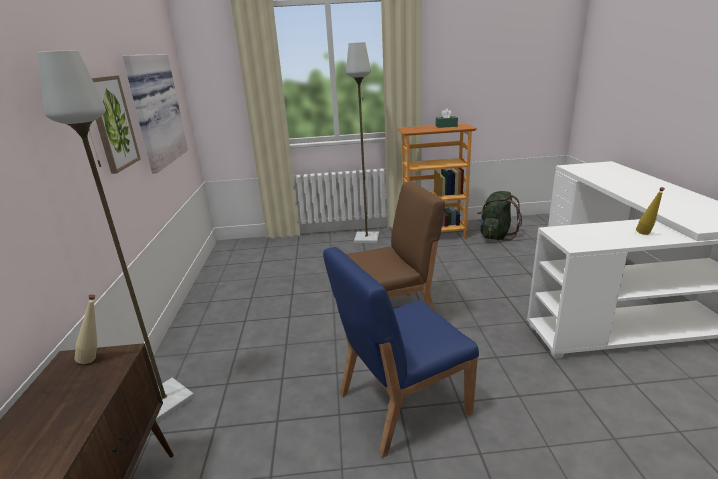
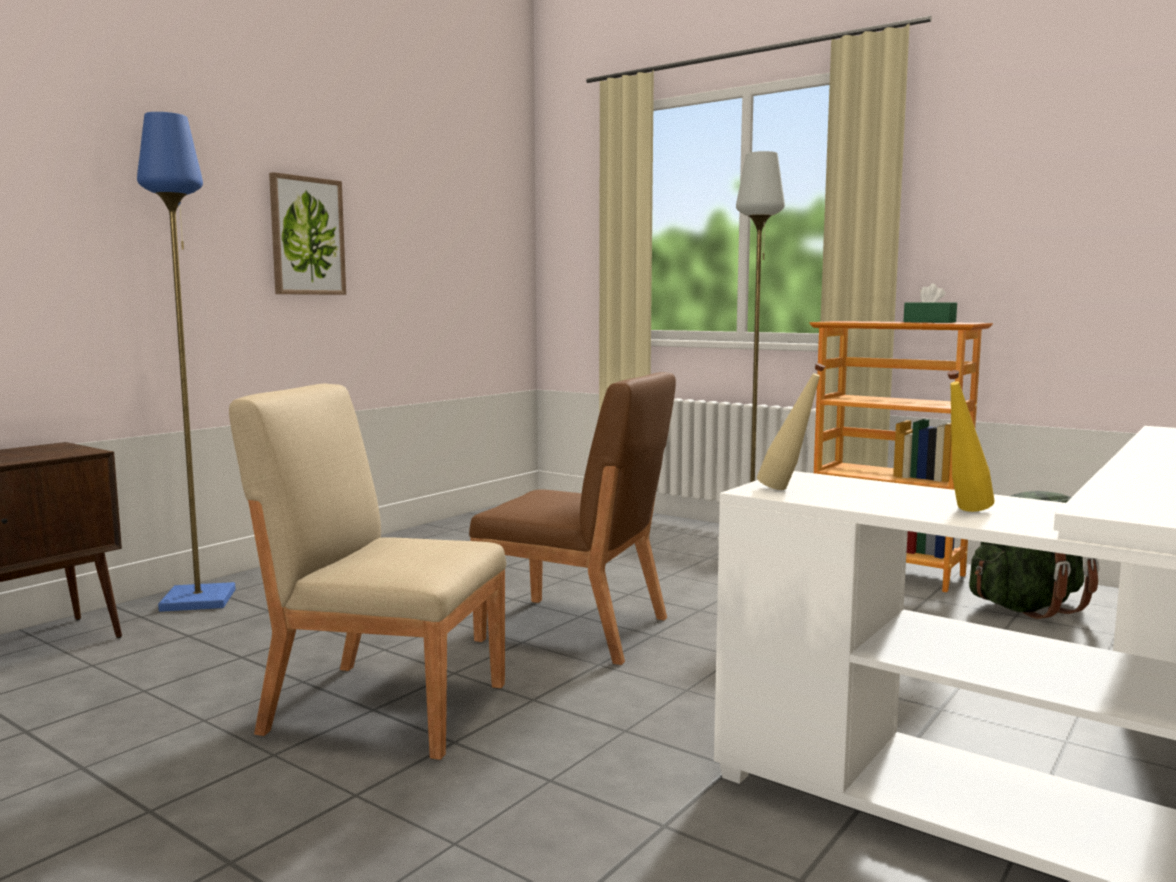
camera: 40 degrees right, 15 degrees down
grey floor lamp [37,50,194,423] -> blue floor lamp [137,112,235,612]
beige bottle [75,294,97,364] -> beige bottle moved to [757,363,825,490]
picture [122,55,188,174] -> none
blue chair [323,247,479,458] -> beige chair [229,384,506,760]

